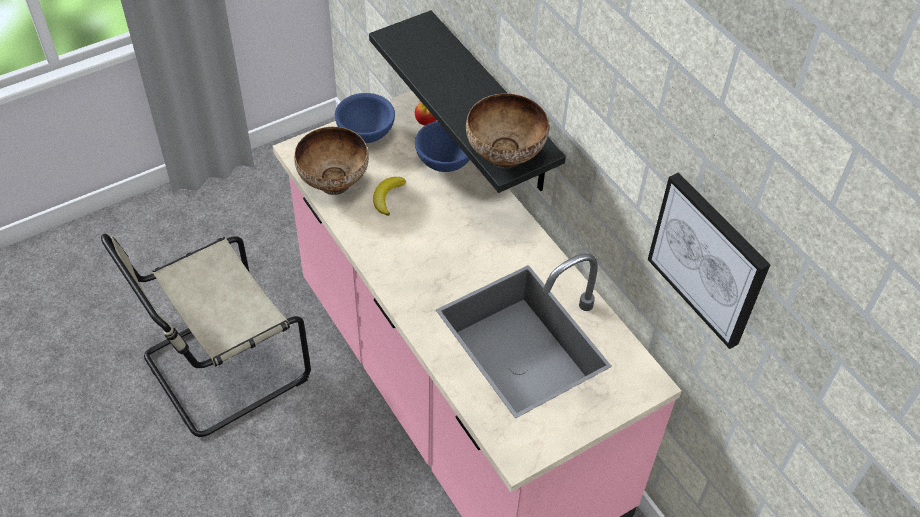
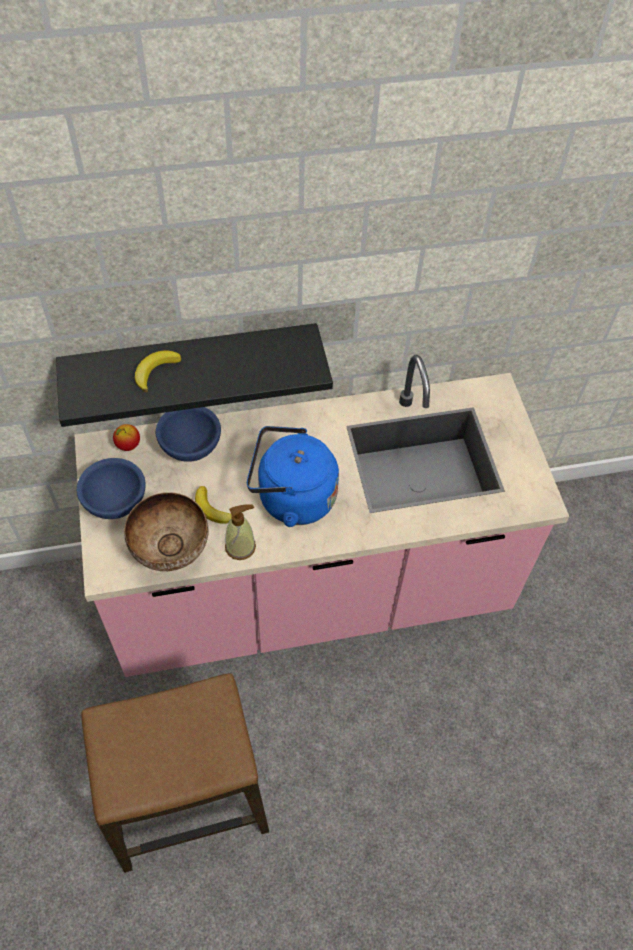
camera: 70 degrees left, 5 degrees up
beige chair [101,234,311,437] -> stool [82,673,269,873]
bowl [466,93,549,169] -> none
picture [648,173,770,349] -> none
none -> banana [135,350,181,392]
none -> soap dispenser [225,504,256,560]
none -> blue kettle [247,426,339,527]

